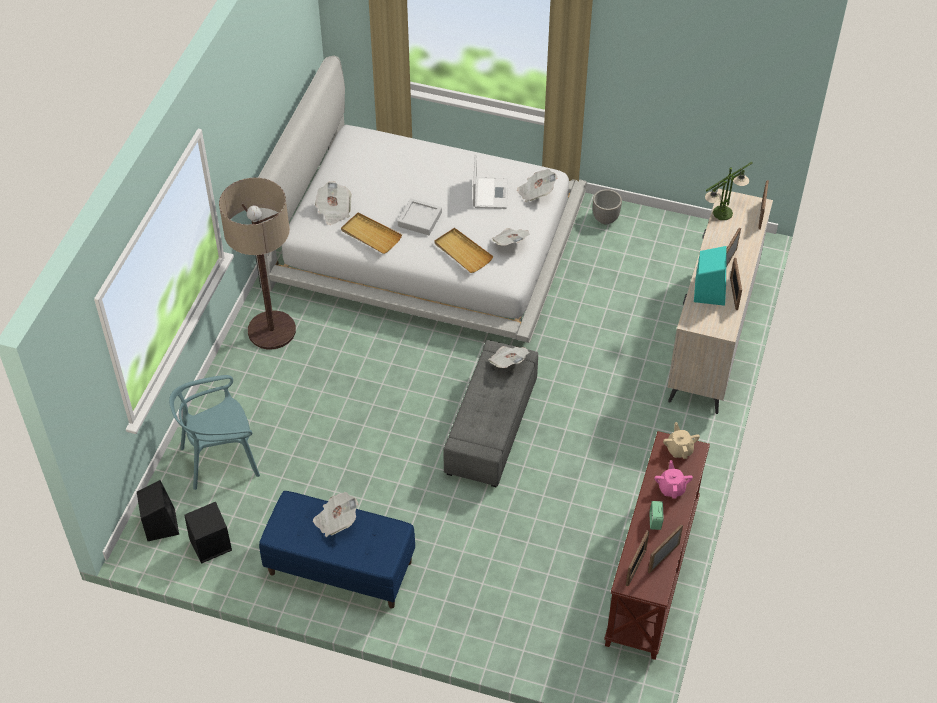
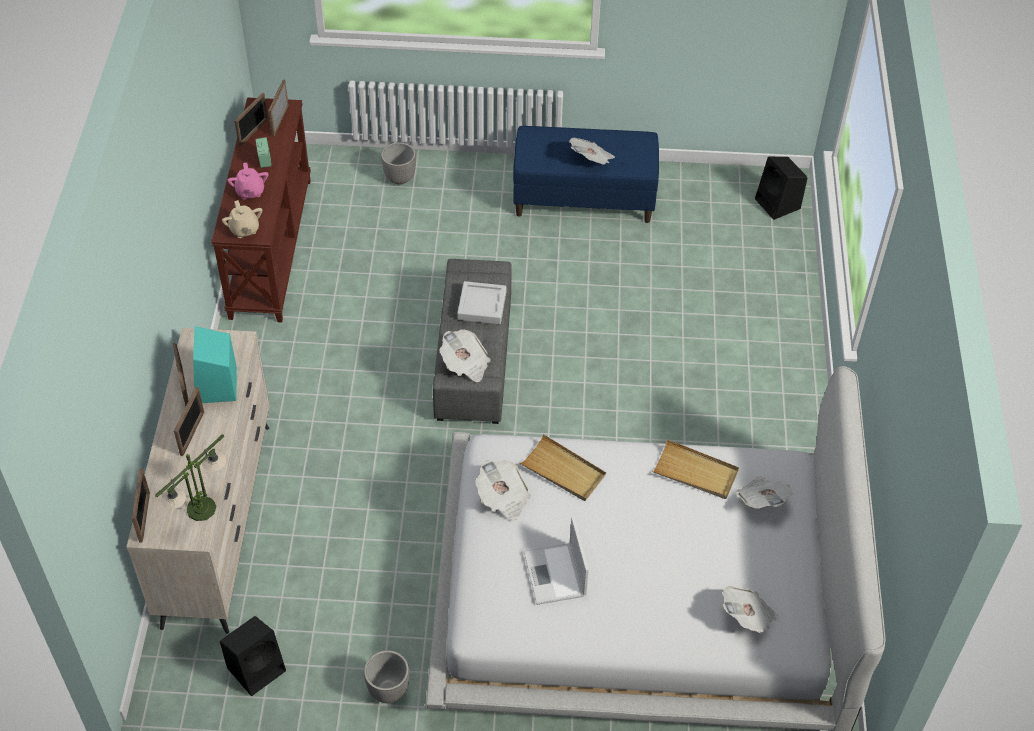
camera: 165 degrees right, 0 degrees up
turquoise chair [169,375,260,490] -> none
black speaker [184,502,232,564] -> black speaker moved to [220,616,286,696]
floor lamp [219,178,296,350] -> none
grey tray [398,199,442,235] -> grey tray moved to [457,281,506,324]
newspaper [517,169,557,202] -> newspaper moved to [722,586,779,633]
none -> planter [381,142,416,185]

